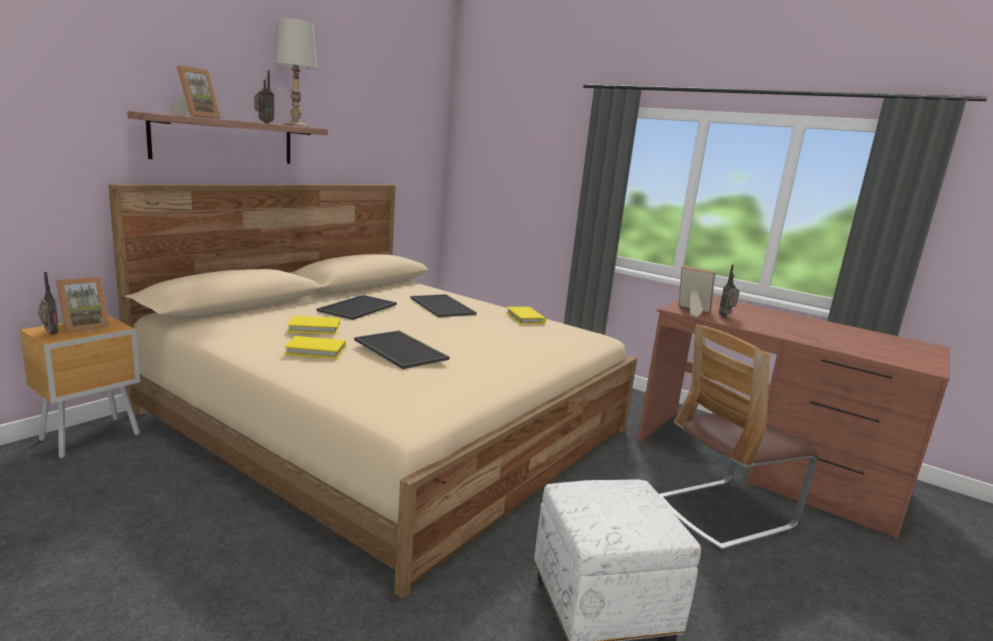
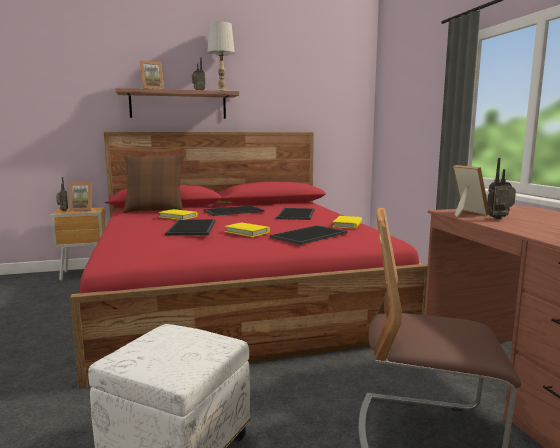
camera: 40 degrees right, 5 degrees down
beige bed [108,184,637,599] -> red bed [70,132,428,389]
yellow book [284,336,346,359] -> yellow book moved to [224,222,270,237]
none -> brown pillow [123,154,184,213]
none -> tray [270,225,347,245]

